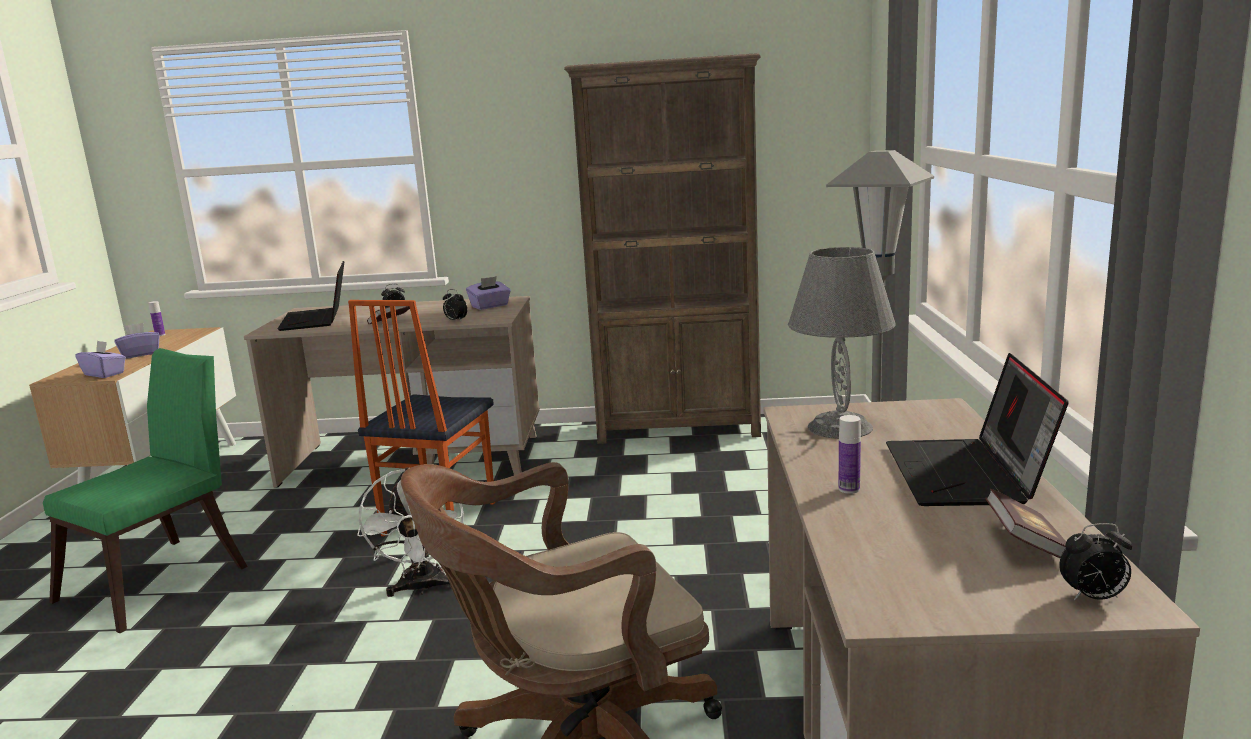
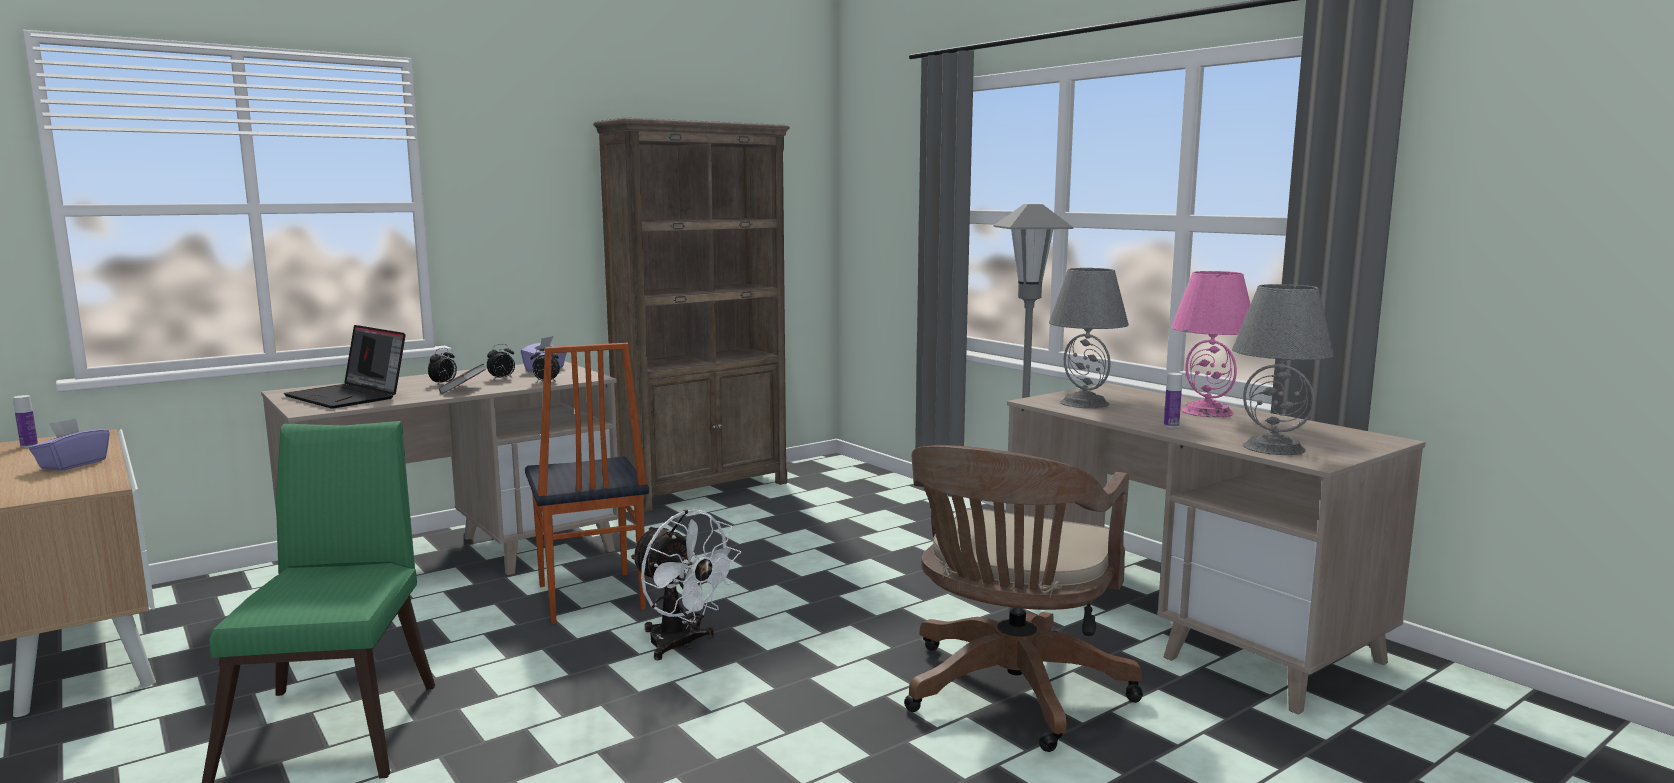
camera: 40 degrees left, 5 degrees down
purple tissue box [75,340,126,378] -> none
laptop [886,353,1069,506] -> pink table lamp [1171,271,1250,417]
book [986,489,1066,558] -> none
alarm clock [1059,523,1132,601] -> alarm clock moved to [487,344,515,380]
none -> grey table lamp [1232,284,1335,455]

